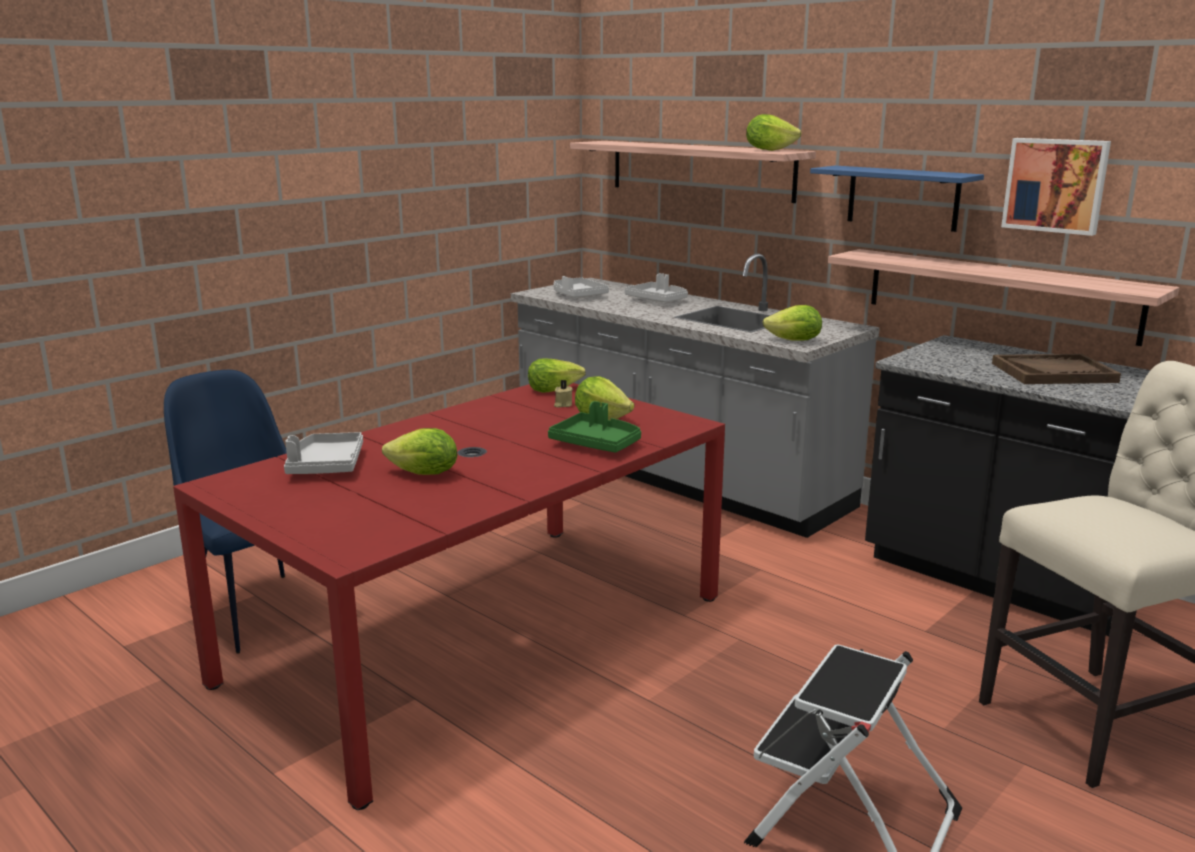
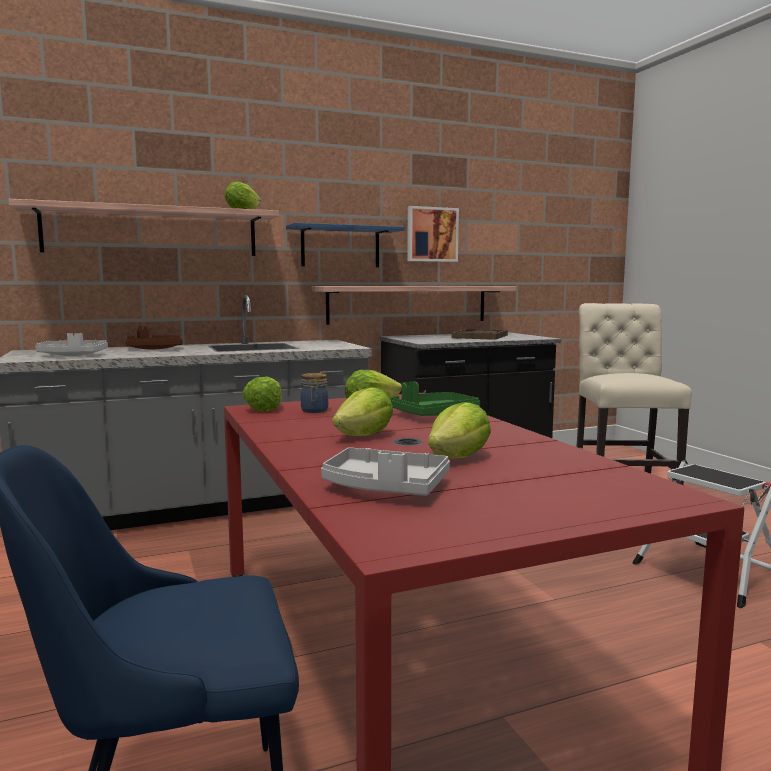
camera: 65 degrees left, 10 degrees down
beige candle [554,380,573,408] -> jar [301,373,328,413]
grey tray [625,273,688,302] -> brown tray [125,326,182,349]
lettuce [763,305,822,341] -> lettuce moved to [332,387,393,436]

